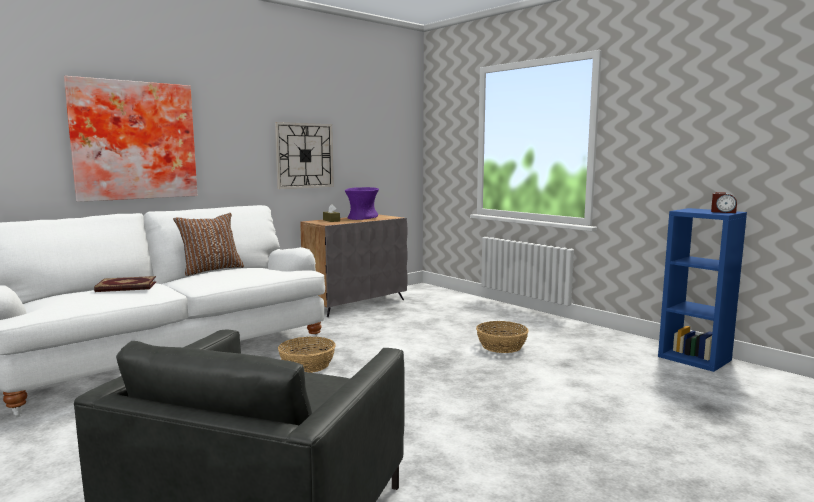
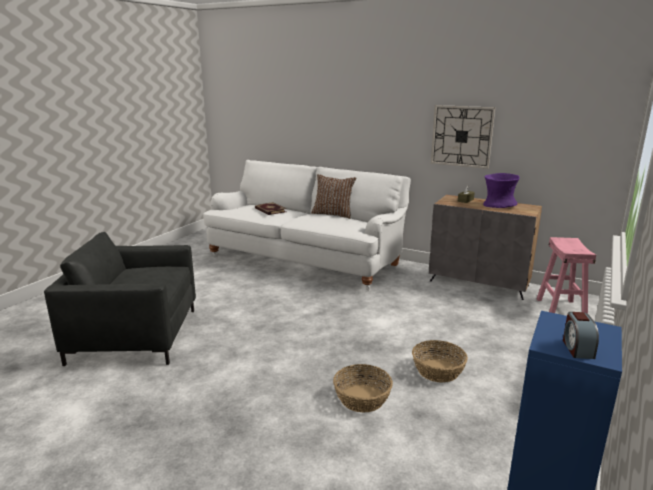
camera: 70 degrees right, 10 degrees up
picture [64,76,197,202] -> none
basket [278,337,335,373] -> basket moved to [333,364,393,412]
none -> pink stool [536,237,596,314]

